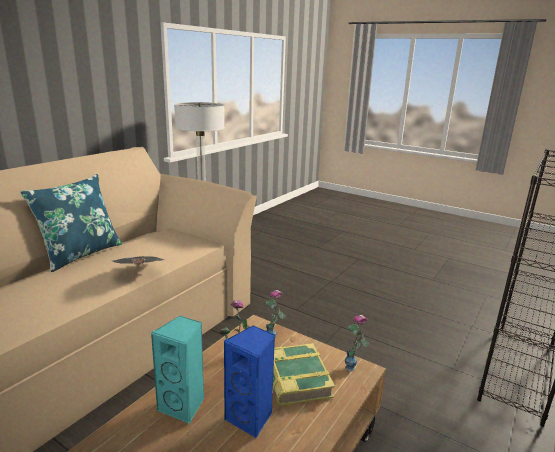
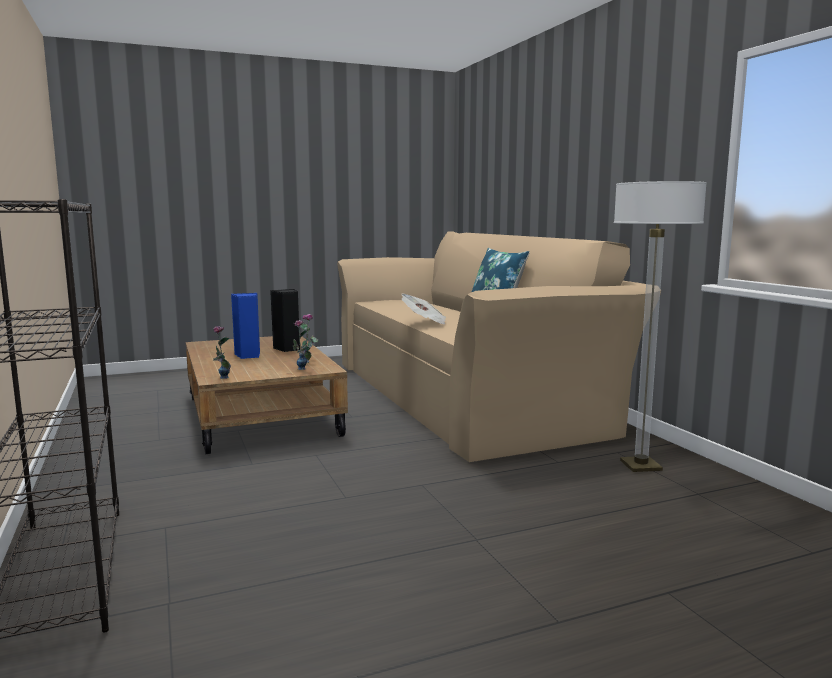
camera: 125 degrees right, 10 degrees down
turquoise speaker [150,316,204,424] -> black speaker [270,289,300,352]
book [273,343,335,406] -> none

